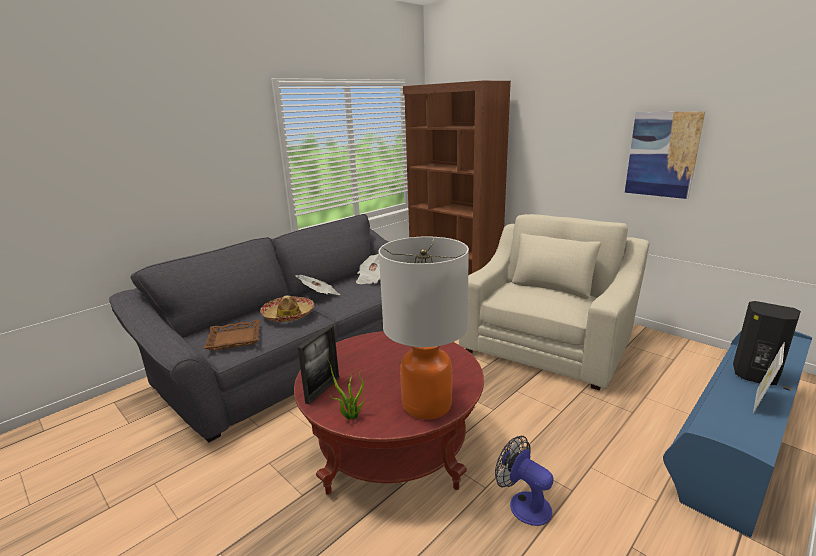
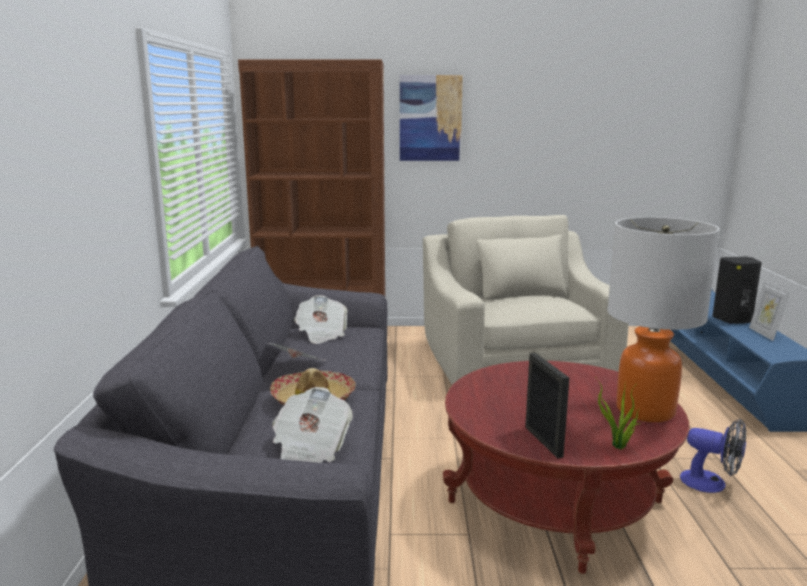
camera: 45 degrees left, 5 degrees down
brown tray [204,320,260,351] -> newspaper [272,387,353,463]
fan [495,436,554,526] -> fan turned 150 degrees counterclockwise [680,419,746,493]
picture [625,111,705,199] -> picture moved to [400,75,463,161]

